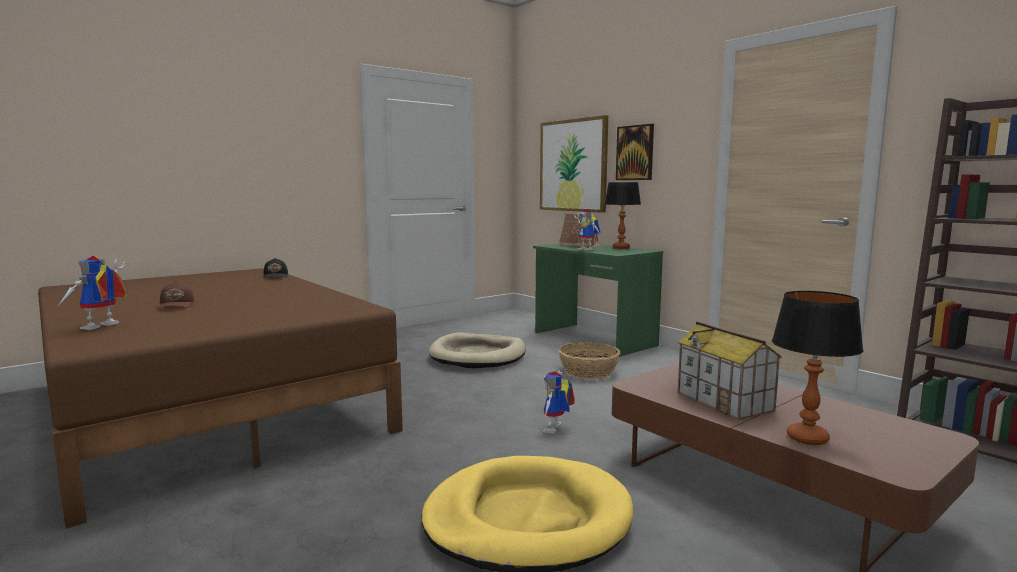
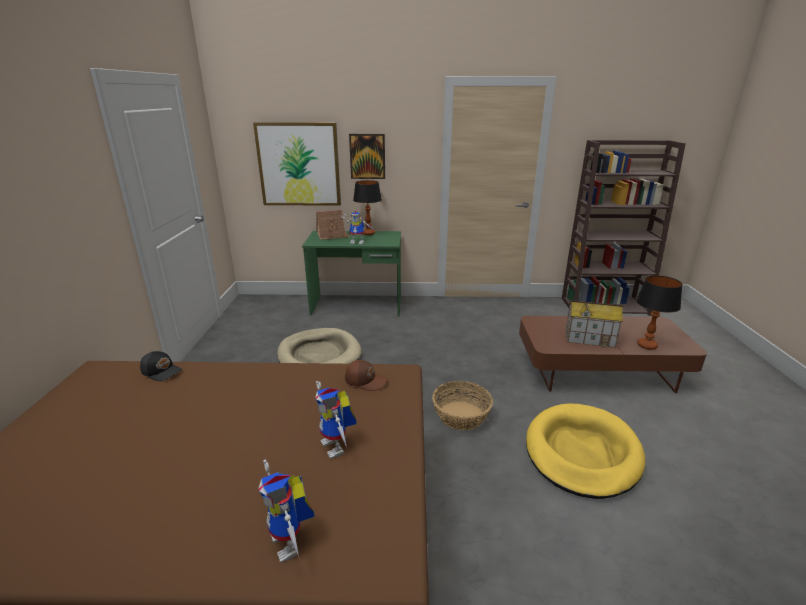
camera: 50 degrees left, 15 degrees up
brown cap [158,281,194,309] -> brown cap moved to [345,360,388,391]
toy robot [543,371,575,434] -> toy robot moved to [315,381,357,459]
basket [558,342,620,379] -> basket moved to [432,381,493,430]

